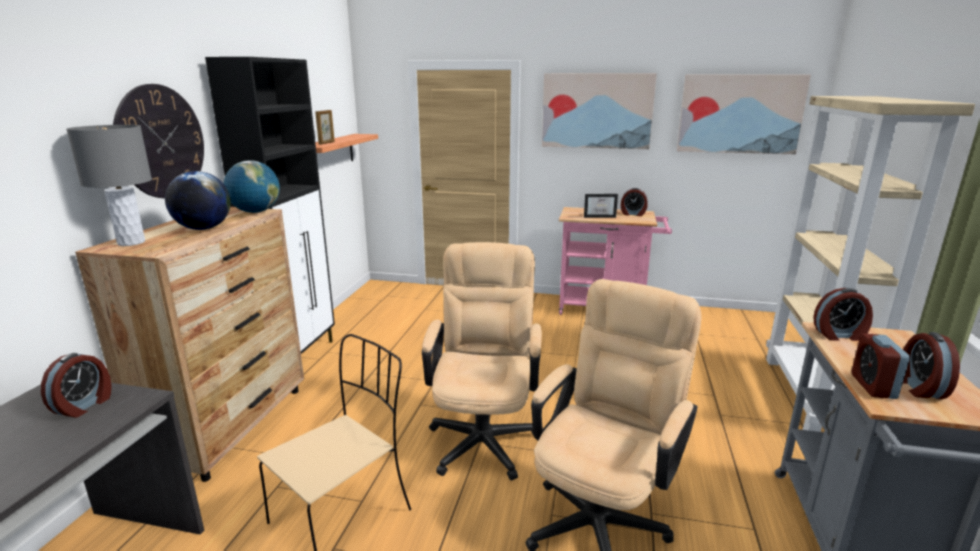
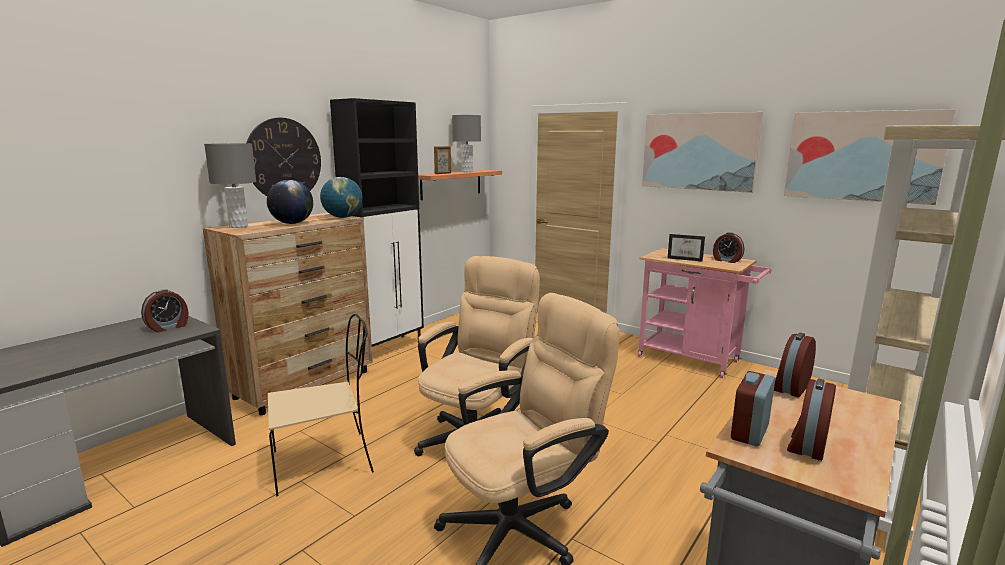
camera: 25 degrees right, 5 degrees down
alarm clock [813,288,873,341] -> alarm clock turned 105 degrees clockwise [774,333,816,397]
none -> grey table lamp [452,115,481,172]

